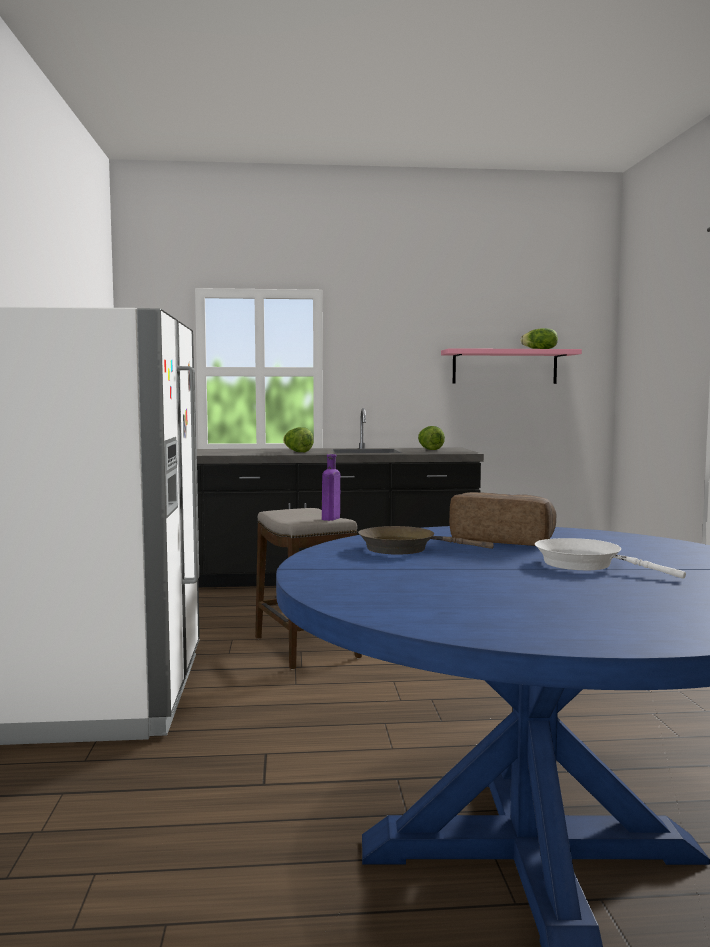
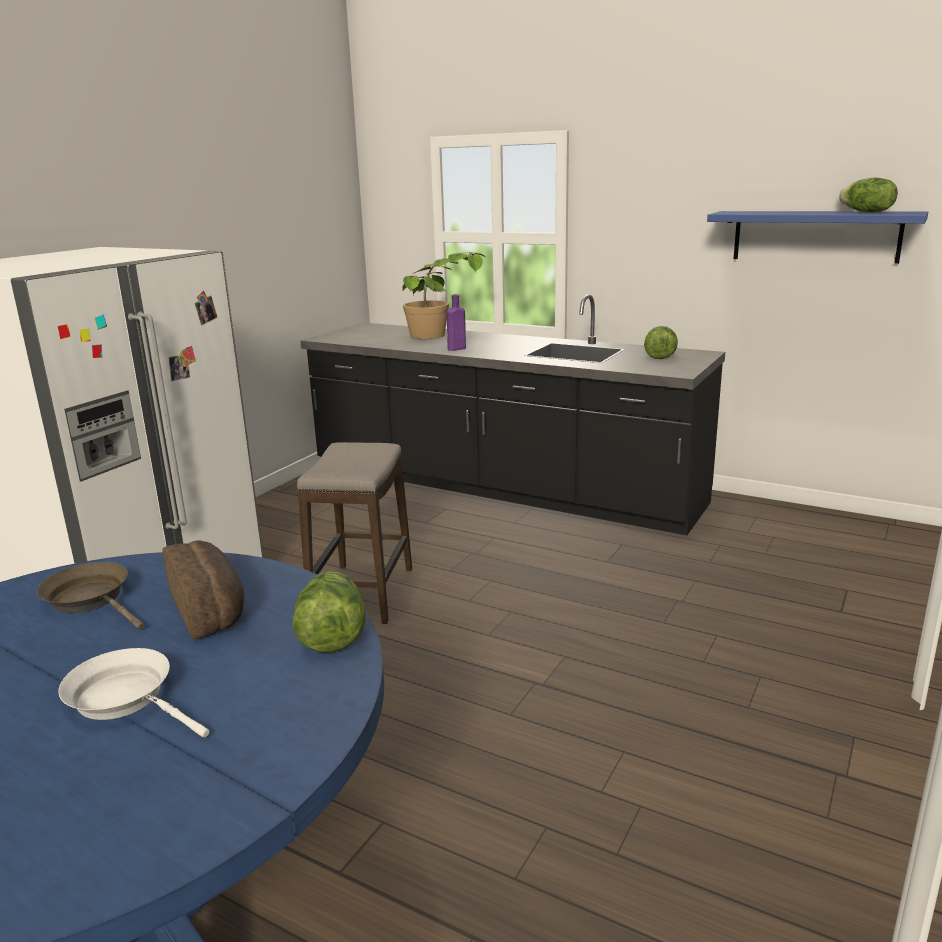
camera: 35 degrees right, 15 degrees up
lettuce [283,427,314,452] -> lettuce moved to [293,572,365,652]
purple bottle [322,454,340,521] -> purple bottle moved to [446,294,466,351]
pink shelf [441,348,582,384] -> blue shelf [707,211,928,264]
white frying pan [535,538,686,579] -> white frying pan turned 45 degrees counterclockwise [58,648,209,737]
none -> potted plant [402,252,487,339]

